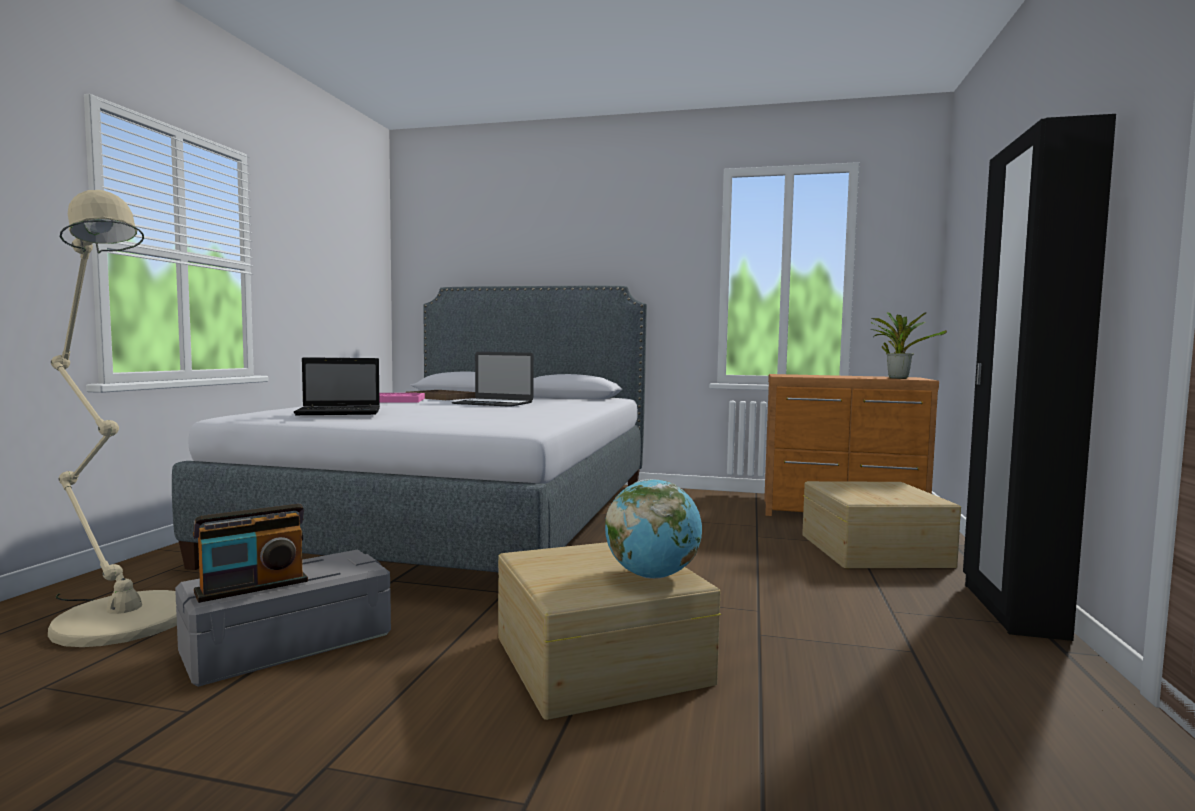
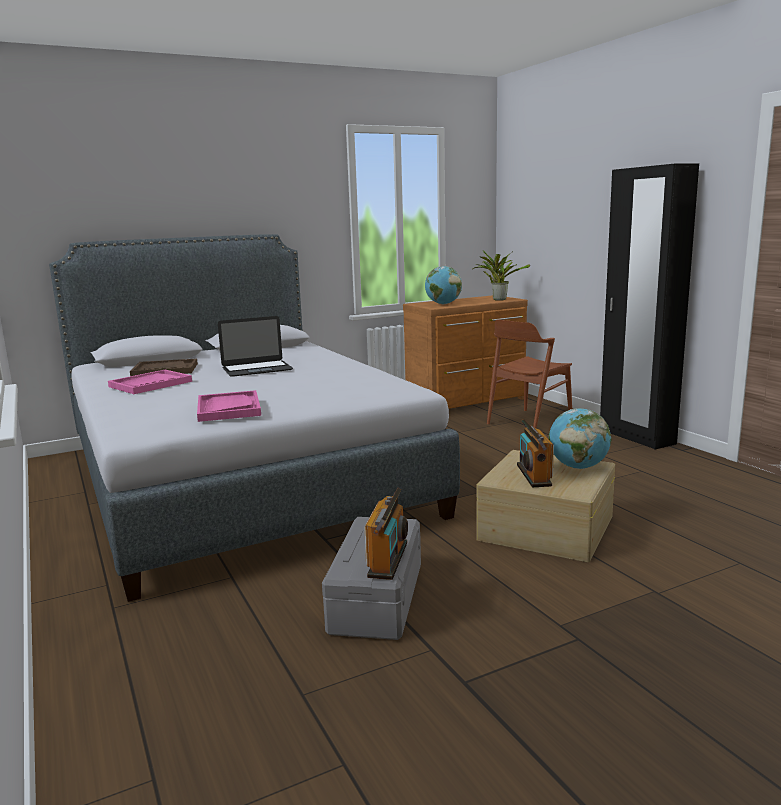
camera: 40 degrees left, 10 degrees up
beige floor lamp [48,190,177,647] -> none
laptop [294,357,380,415] -> pink tray [197,390,261,422]
beige storage box [802,481,961,568] -> brown chair [487,319,572,428]
none -> globe [425,266,462,304]
none -> radio [517,419,554,487]

